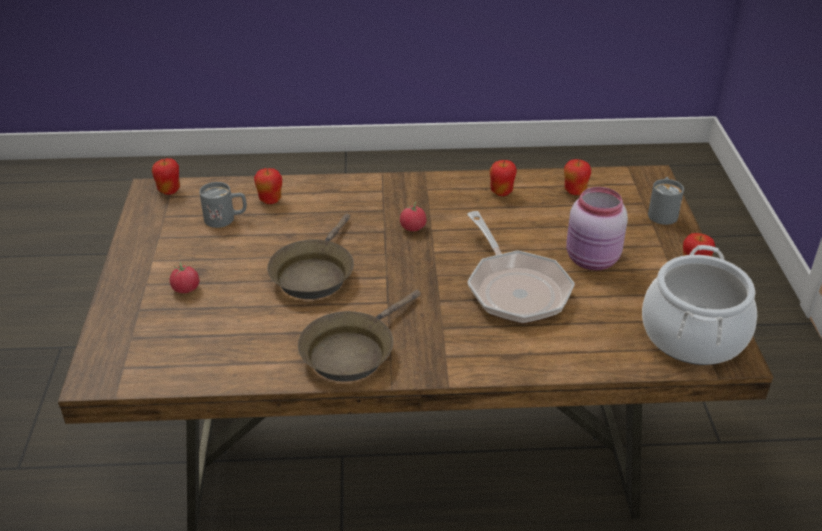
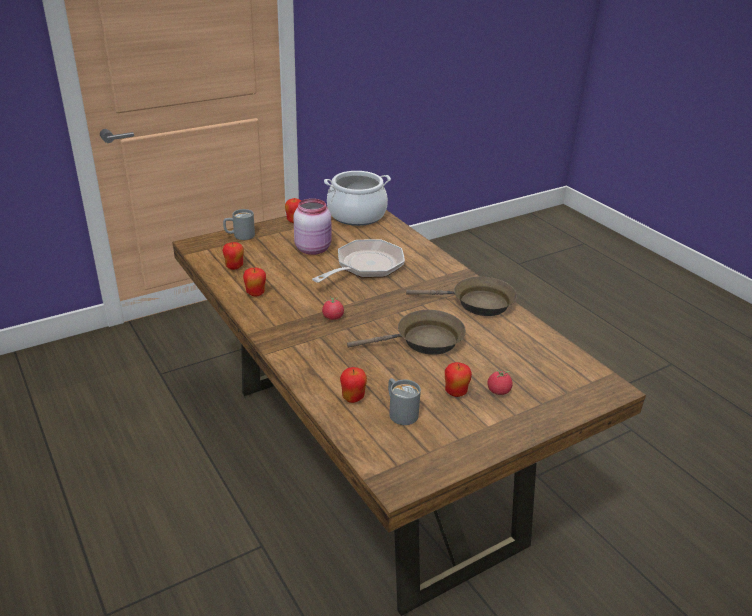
camera: 120 degrees left, 5 degrees down
apple [152,158,180,195] -> apple moved to [445,362,472,397]

